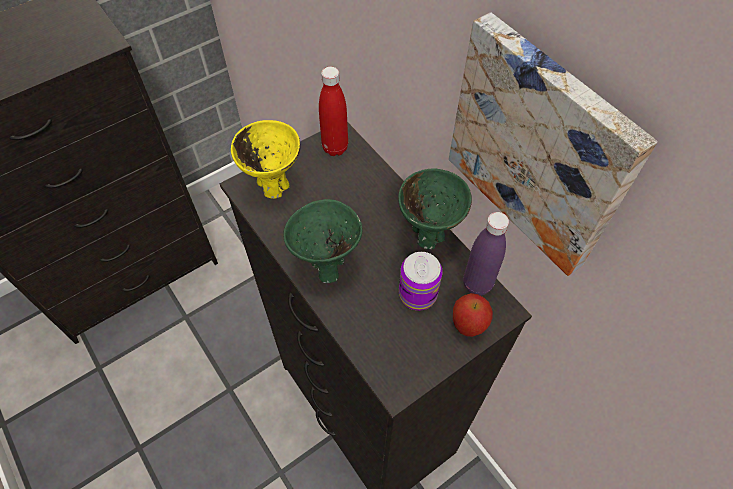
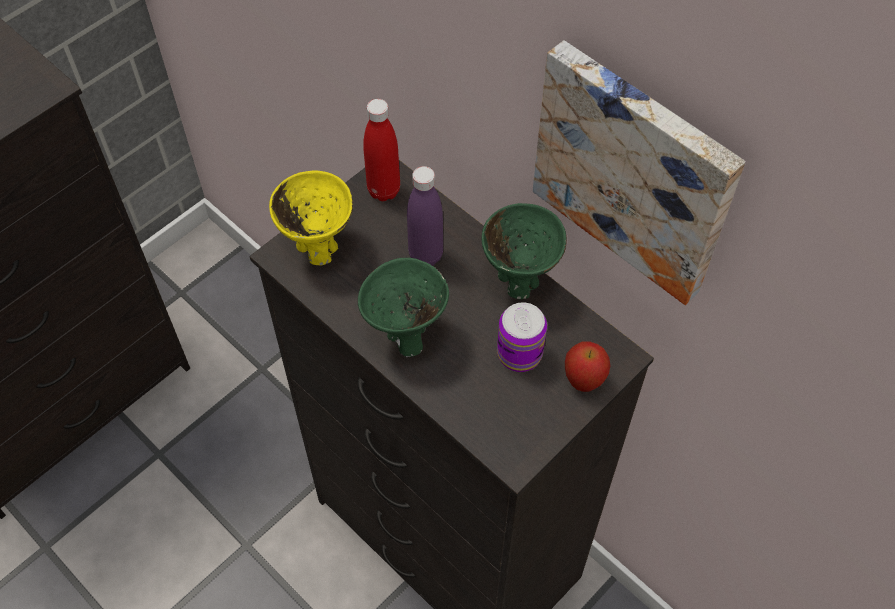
camera: 10 degrees left, 0 degrees up
purple bottle [463,212,509,296] -> purple bottle moved to [407,166,443,266]

